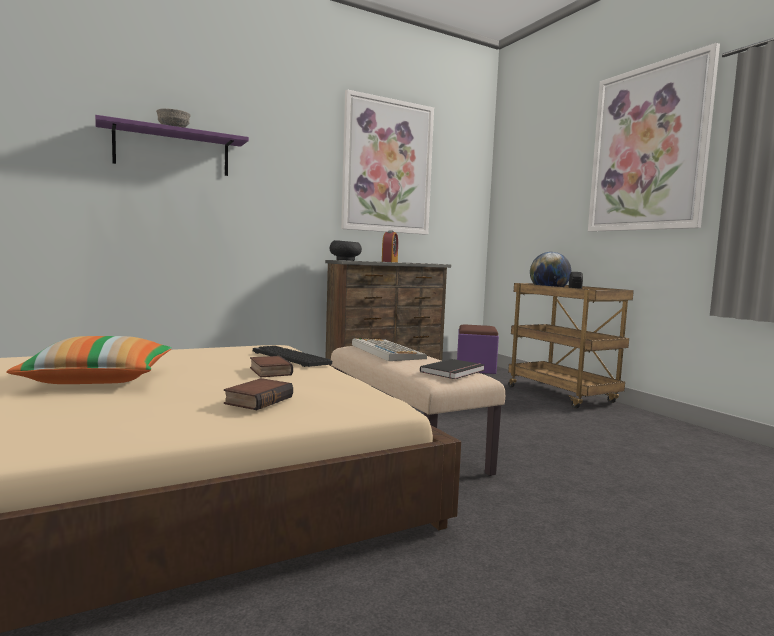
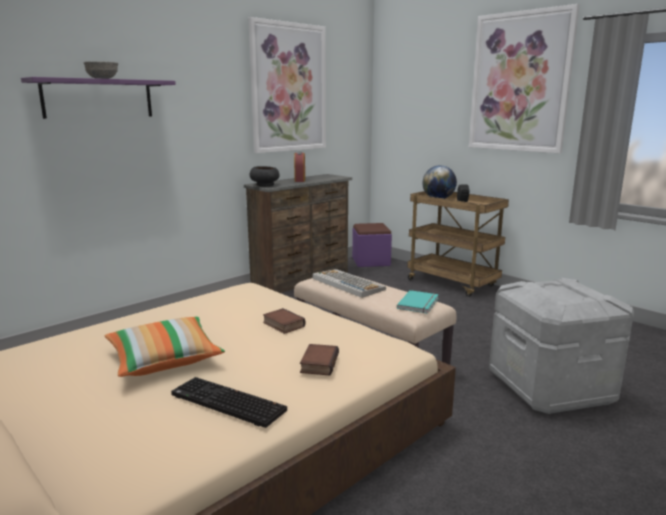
camera: 15 degrees left, 10 degrees up
keyboard [253,346,332,367] -> keyboard moved to [171,377,287,428]
black book [420,359,485,379] -> turquoise book [397,290,439,314]
none -> grey storage box [489,278,634,414]

